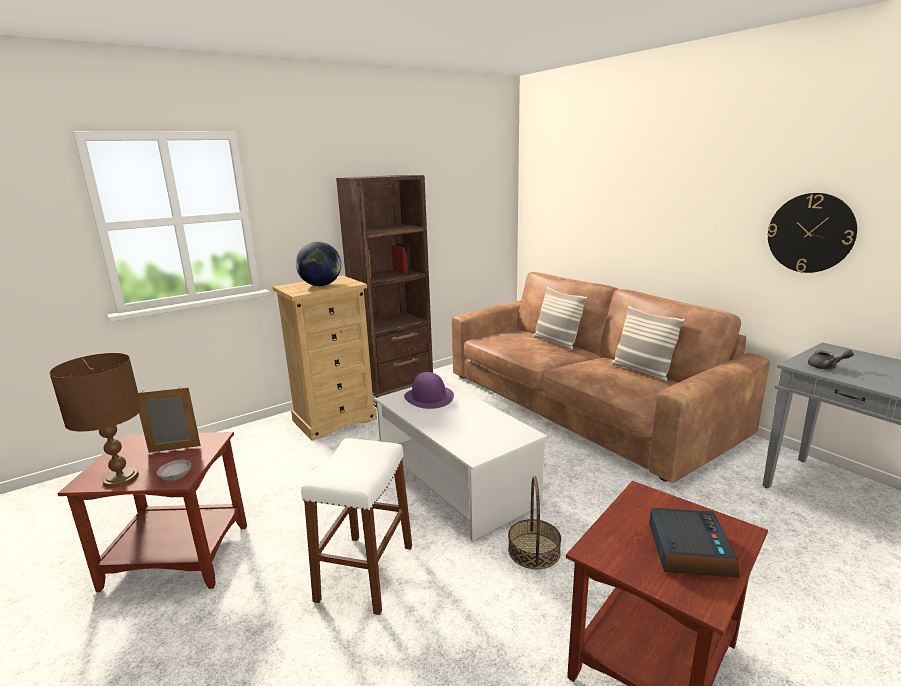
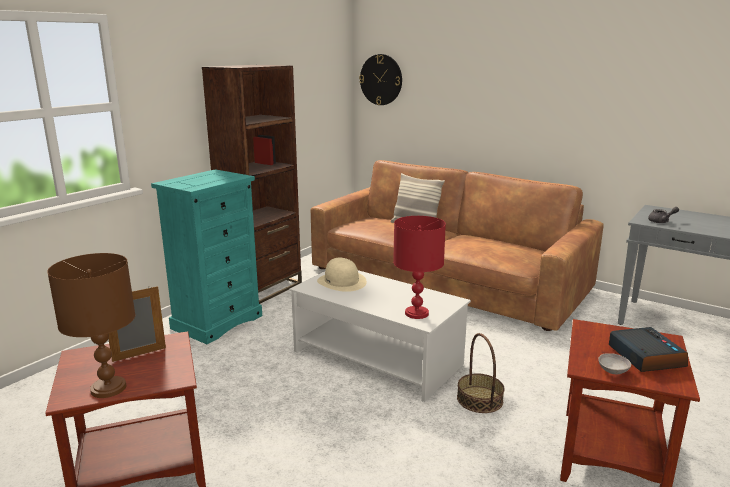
camera: 20 degrees left, 0 degrees up
grey bowl [157,460,191,481] -> grey bowl moved to [598,353,631,374]
beige dresser [272,276,377,441] -> turquoise dresser [151,169,262,344]
globe [296,241,341,286] -> none
white stool [301,438,412,615] -> none
purple hat [404,372,454,409] -> beige hat [317,258,367,292]
pillow [611,306,685,382] -> none
wall clock [767,193,857,273] -> wall clock moved to [359,54,402,105]
none -> red table lamp [393,216,446,319]

